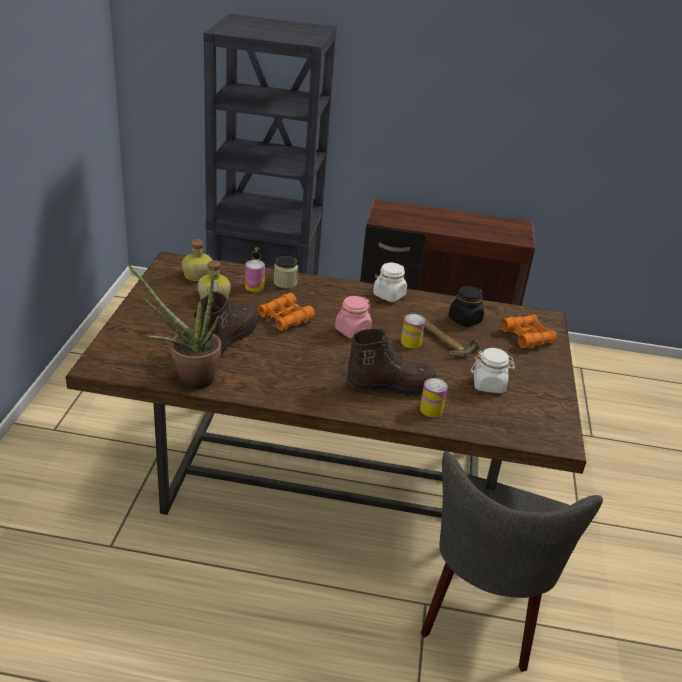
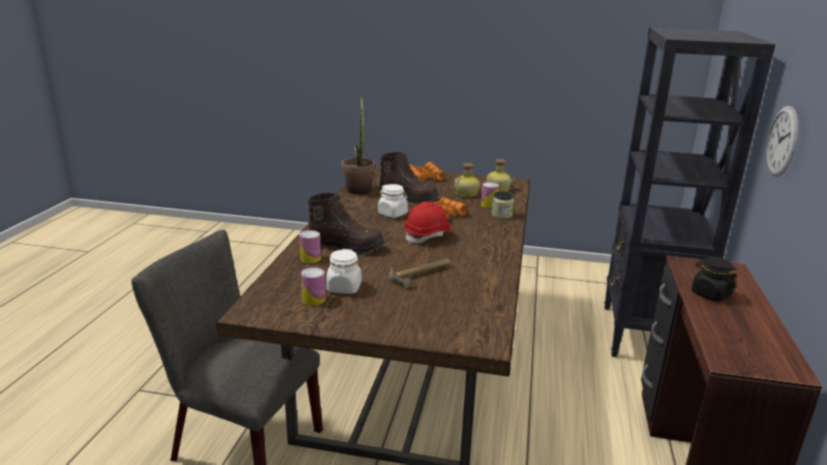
camera: 95 degrees right, 10 degrees down
pink jar [335,296,372,338] -> red hard hat [404,202,453,244]
brown boot [346,329,437,397] -> brown boot turned 75 degrees counterclockwise [308,193,384,254]
white jar [373,263,407,302] -> white jar moved to [378,184,408,218]
can [401,314,425,348] -> can moved to [301,267,326,306]
black jar [448,286,484,327] -> black jar moved to [692,257,737,302]
orange binoculars [500,314,557,348] -> orange binoculars moved to [409,162,445,181]
none -> wall clock [766,106,798,177]

